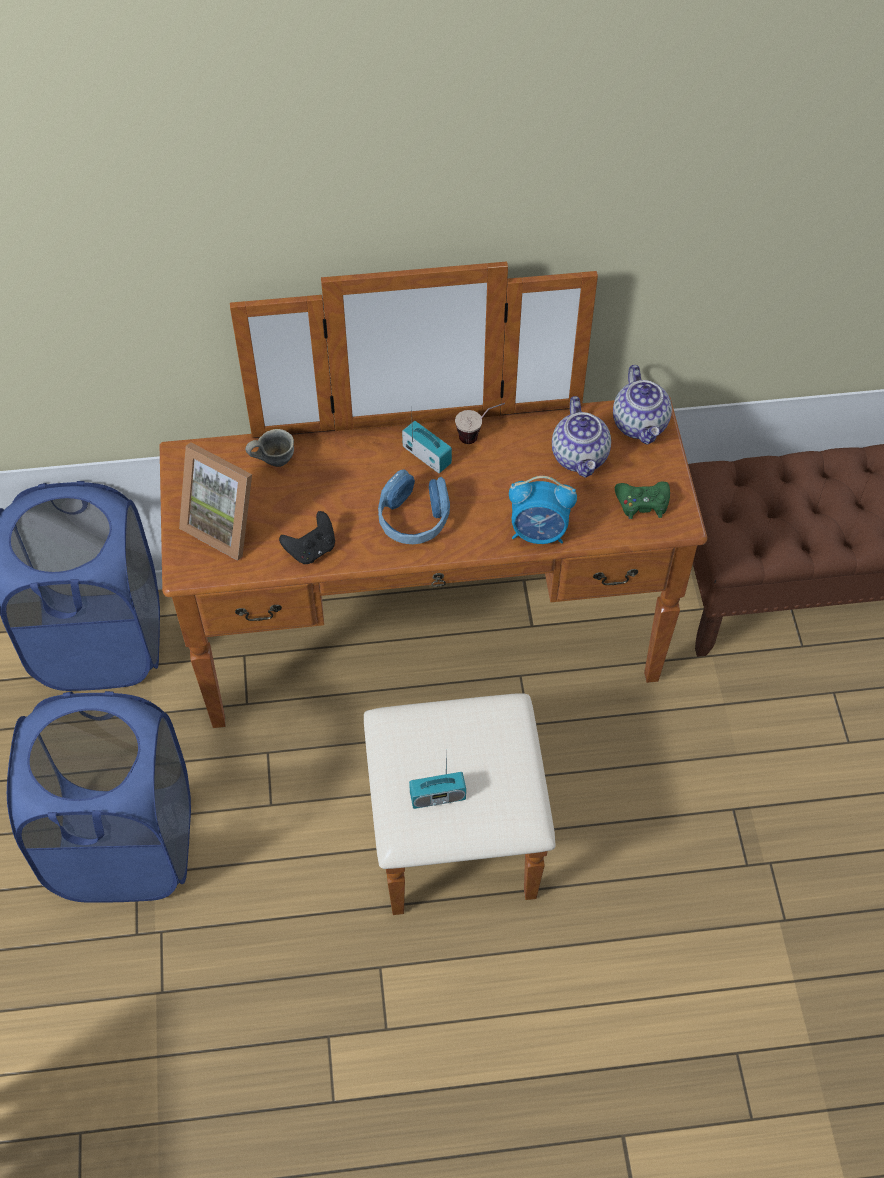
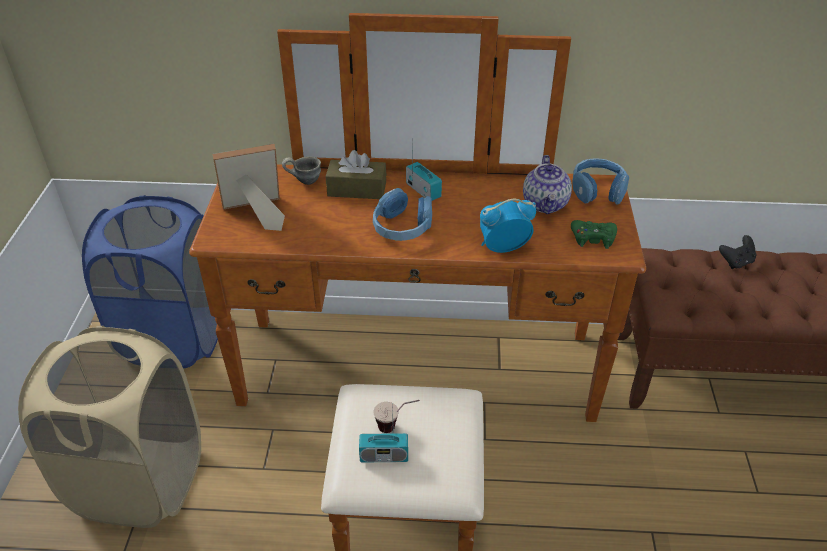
camera: 10 degrees right, 15 degrees down
blue laundry basket [7,691,191,903] -> beige laundry basket [18,326,201,528]
picture frame [179,442,252,561] -> picture frame turned 120 degrees clockwise [212,144,285,231]
black game controller [279,511,335,564] -> black game controller moved to [719,235,756,269]
cup [455,403,505,444] -> cup moved to [373,400,420,433]
alarm clock [509,476,577,544] -> alarm clock turned 150 degrees clockwise [480,199,536,253]
teapot [613,365,672,444] -> blue headphones [573,158,629,205]
none -> brown tissue box [326,150,386,199]

